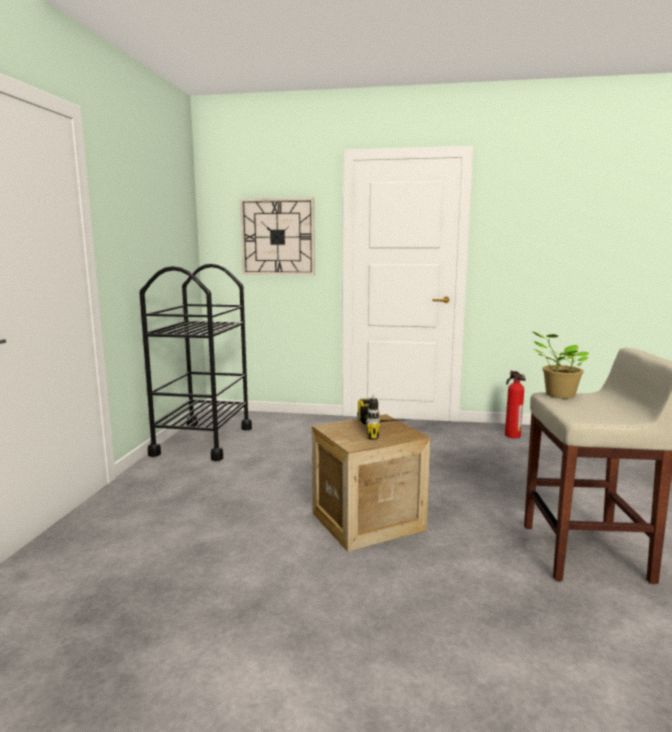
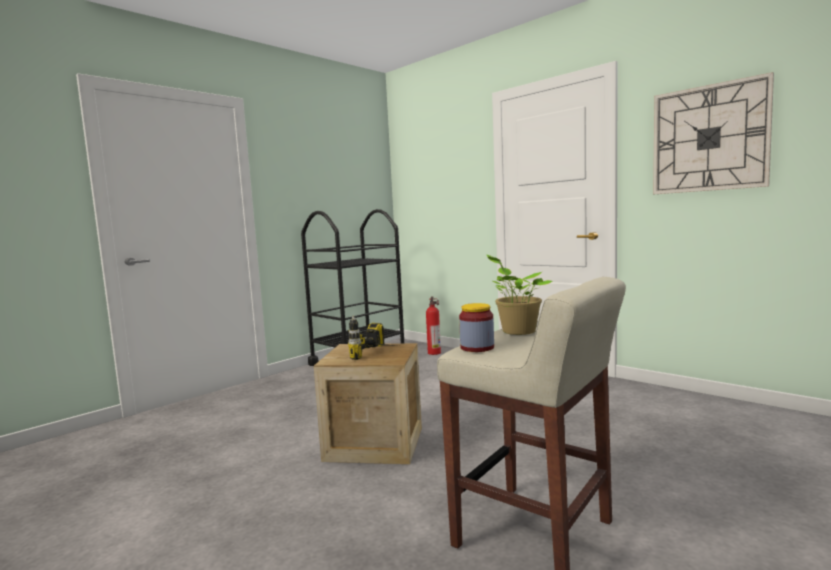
camera: 35 degrees right, 5 degrees down
wall clock [240,198,315,275] -> wall clock moved to [653,72,774,194]
fire extinguisher [505,371,526,438] -> fire extinguisher moved to [426,296,441,355]
none -> jar [459,303,494,352]

